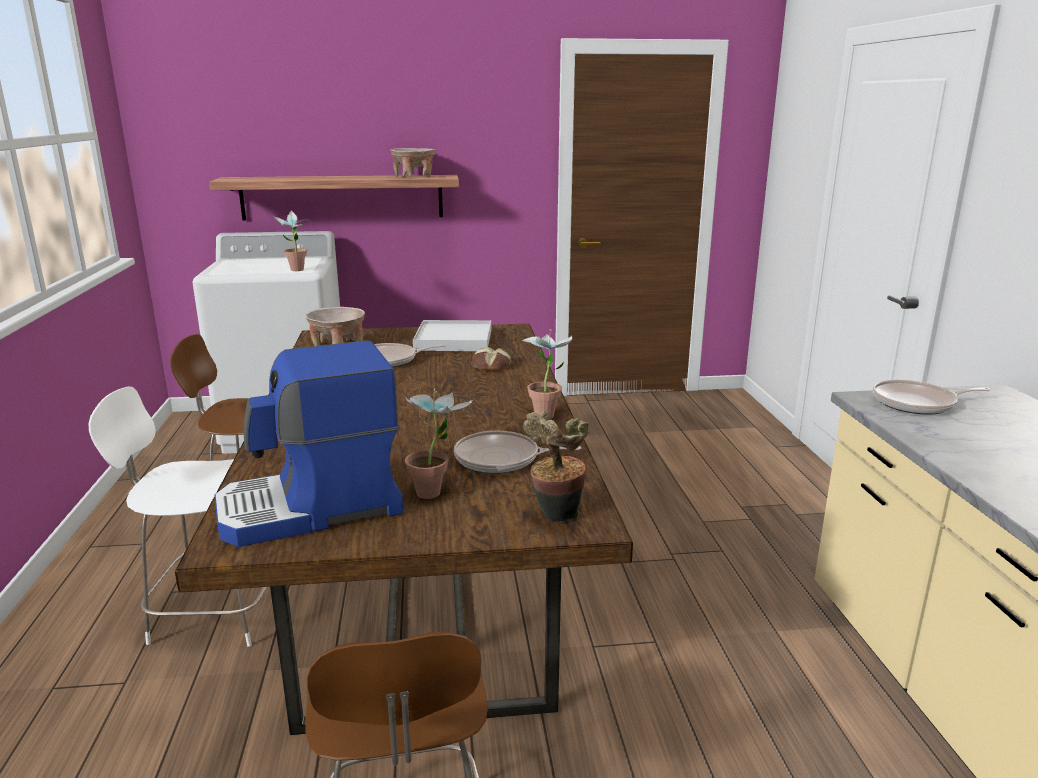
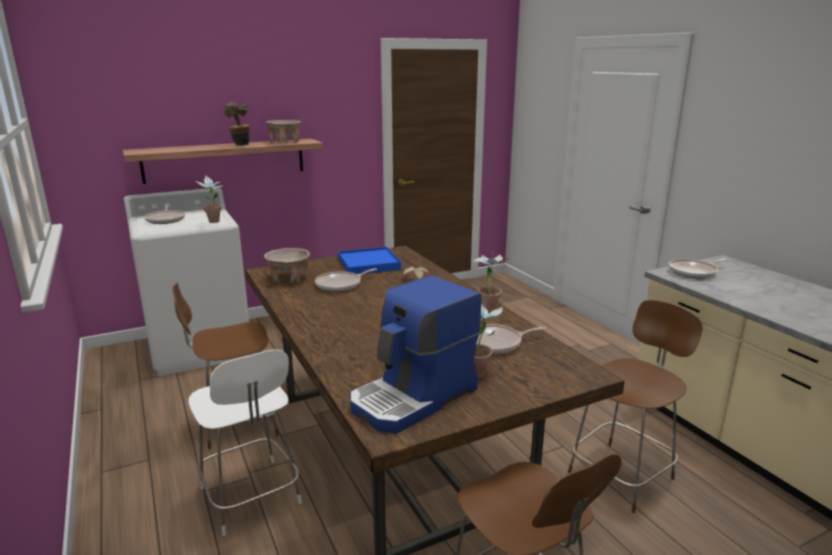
camera: 20 degrees left, 0 degrees up
white chair [88,386,267,647] -> white chair turned 105 degrees counterclockwise [188,349,302,536]
white tray [413,320,491,351] -> blue tray [338,247,401,274]
potted plant [523,411,589,521] -> potted plant moved to [224,102,250,145]
none -> frying pan [144,205,185,224]
none -> brown chair [568,300,703,513]

